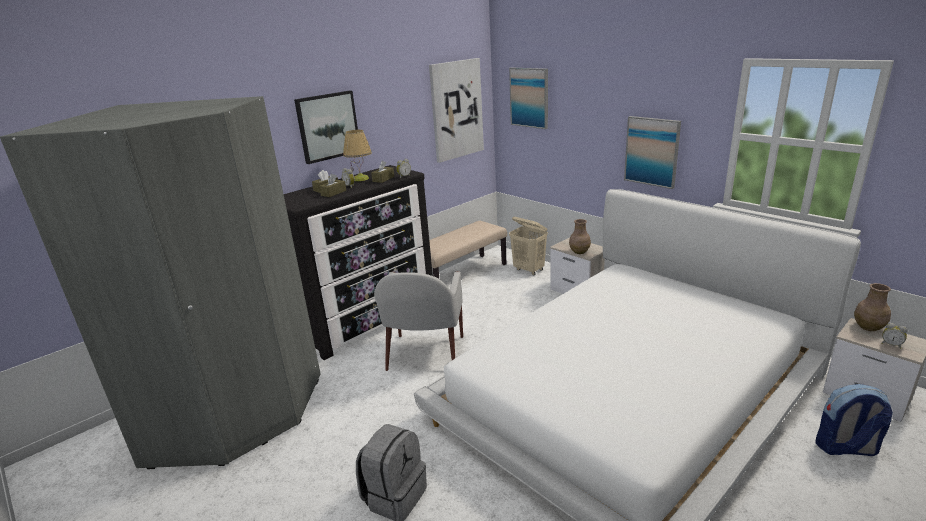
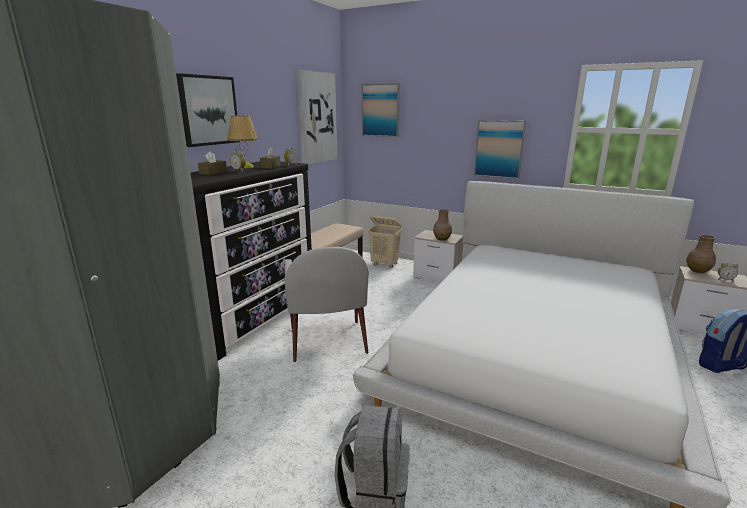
camera: 20 degrees left, 5 degrees down
brown tissue box [319,174,346,197] -> none

